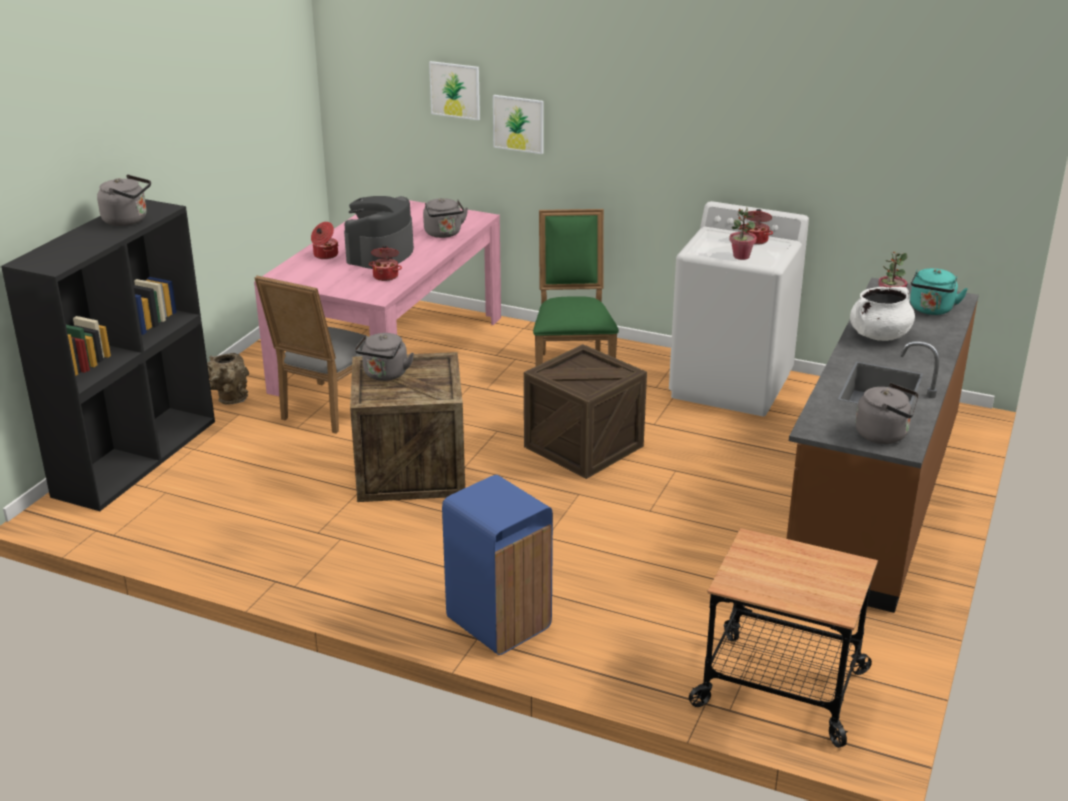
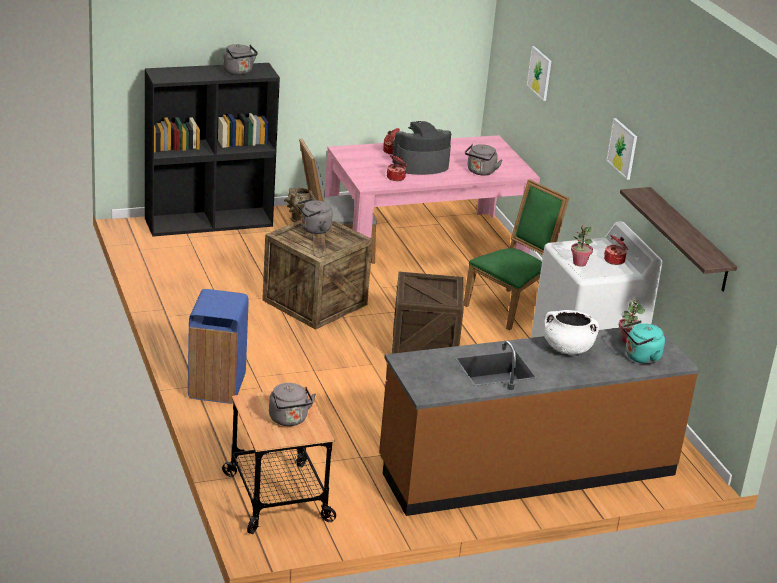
camera: 45 degrees right, 0 degrees up
picture [493,95,544,154] -> picture moved to [606,118,637,180]
grey kettle [855,383,919,444] -> grey kettle moved to [269,383,316,426]
none -> shelf [620,187,737,291]

